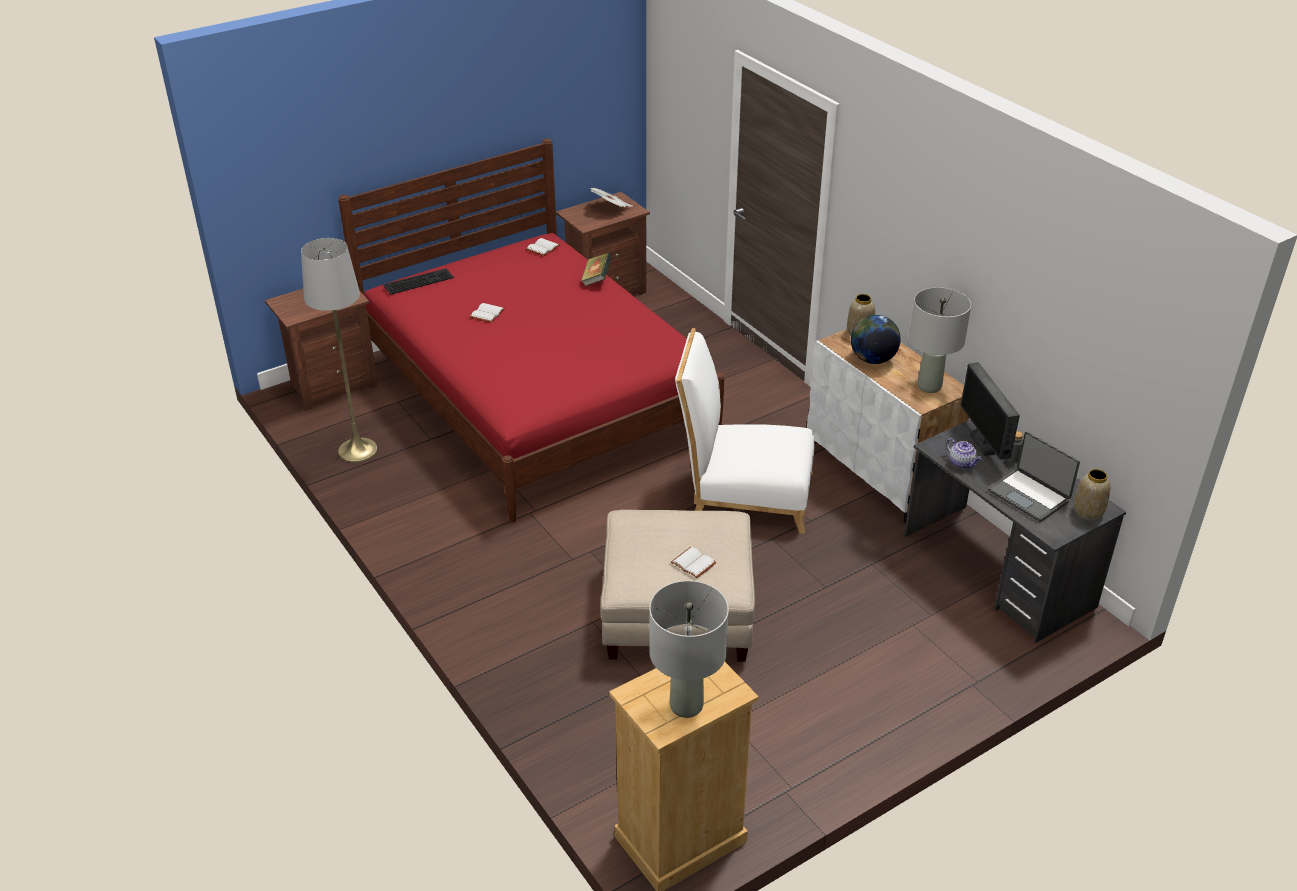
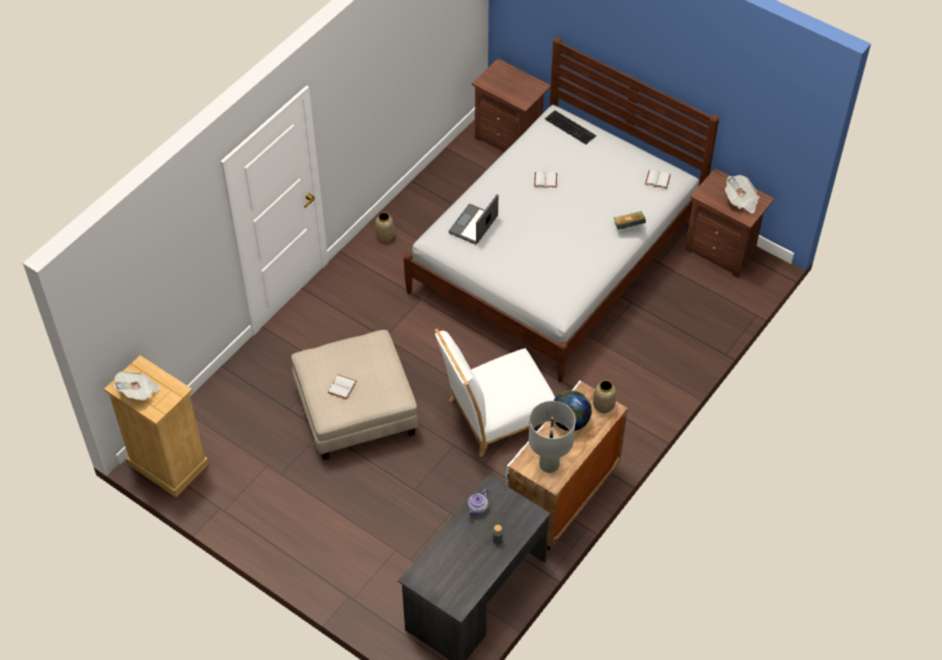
camera: 70 degrees right, 15 degrees up
grey floor lamp [301,238,378,463] -> none
red bed [338,139,725,523] -> white bed [404,37,719,382]
grey table lamp [649,581,729,718] -> newspaper [113,371,161,401]
white chair [675,328,815,534] -> white chair turned 105 degrees counterclockwise [435,328,555,457]
monitor [961,362,1020,460] -> none
laptop [988,431,1080,522] -> laptop moved to [449,194,498,244]
vase [1074,469,1110,520] -> vase moved to [375,212,395,242]

